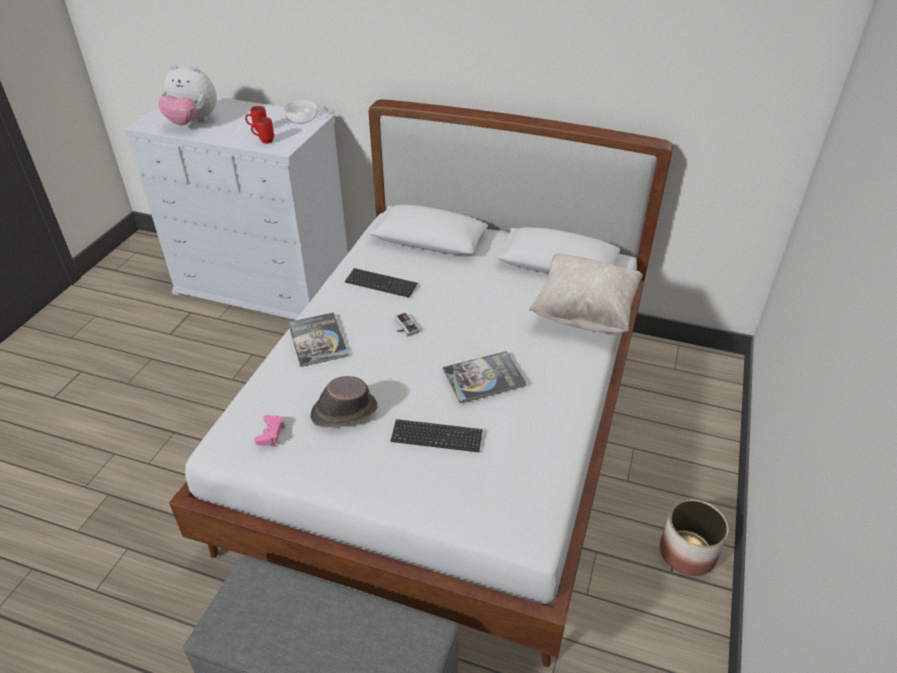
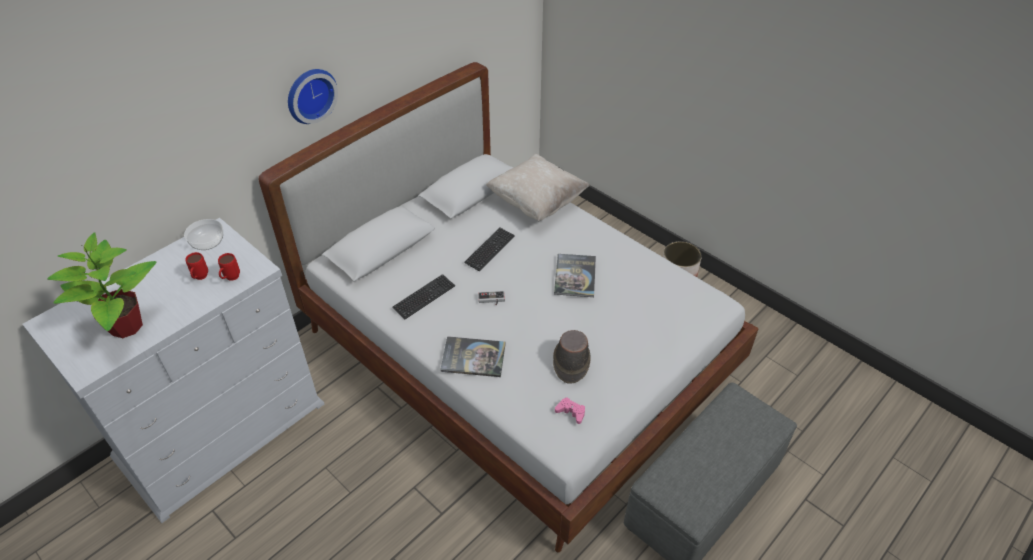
camera: 65 degrees left, 5 degrees up
plush toy [158,64,217,125] -> potted plant [47,232,156,338]
keyboard [391,419,483,452] -> keyboard moved to [465,228,515,272]
none -> wall clock [288,69,338,124]

